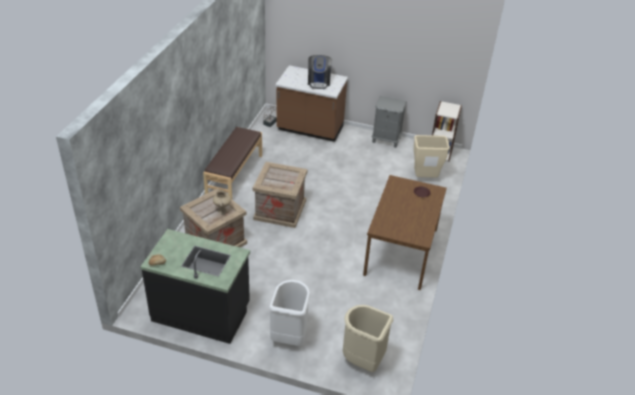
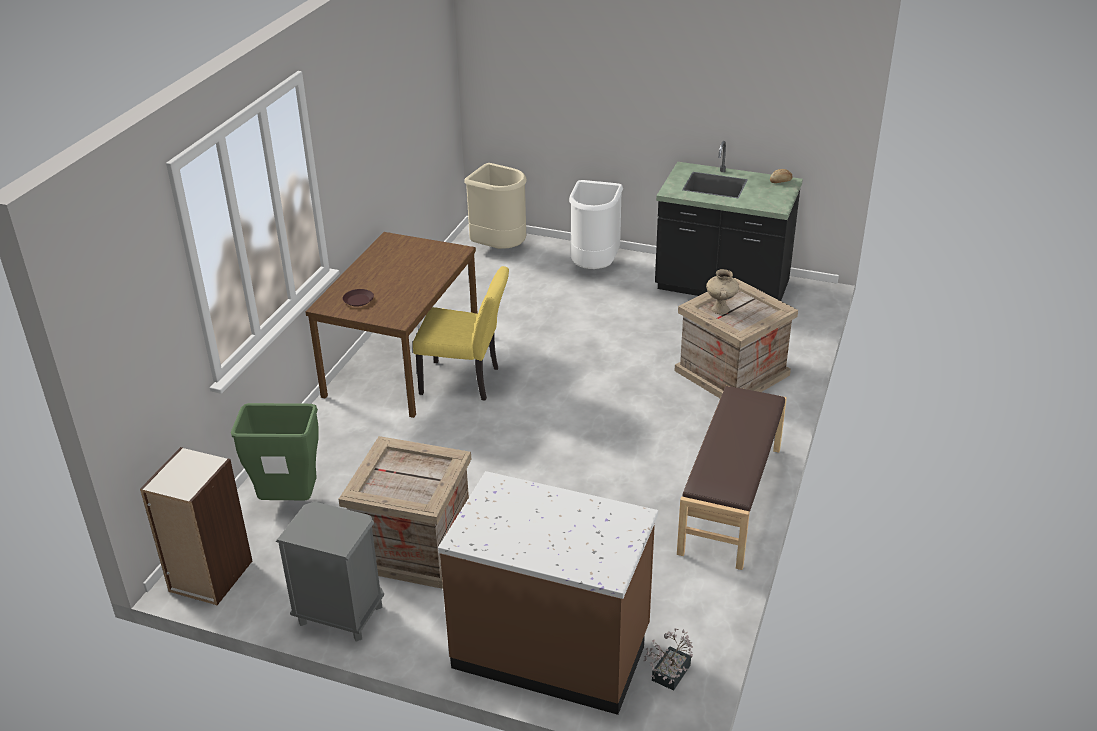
camera: 175 degrees left, 5 degrees down
crate [253,162,308,228] -> crate moved to [338,436,471,589]
coffee machine [308,55,332,89] -> none
beige trash can [414,135,450,178] -> green trash can [231,403,319,500]
none -> yellow chair [413,266,509,401]

